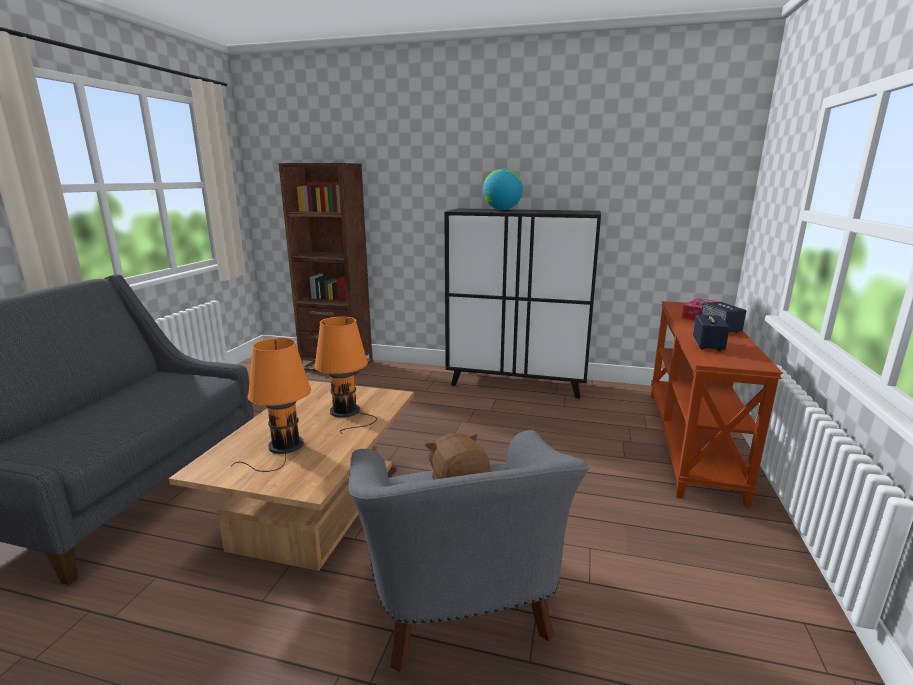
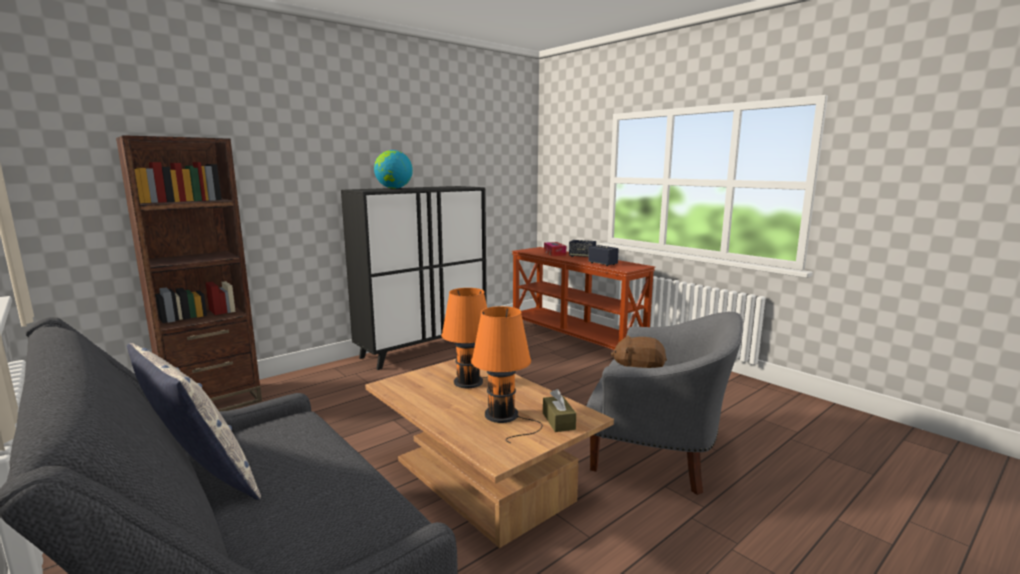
camera: 55 degrees left, 5 degrees down
none -> pillow [127,343,261,500]
none -> brown tissue box [543,389,576,432]

